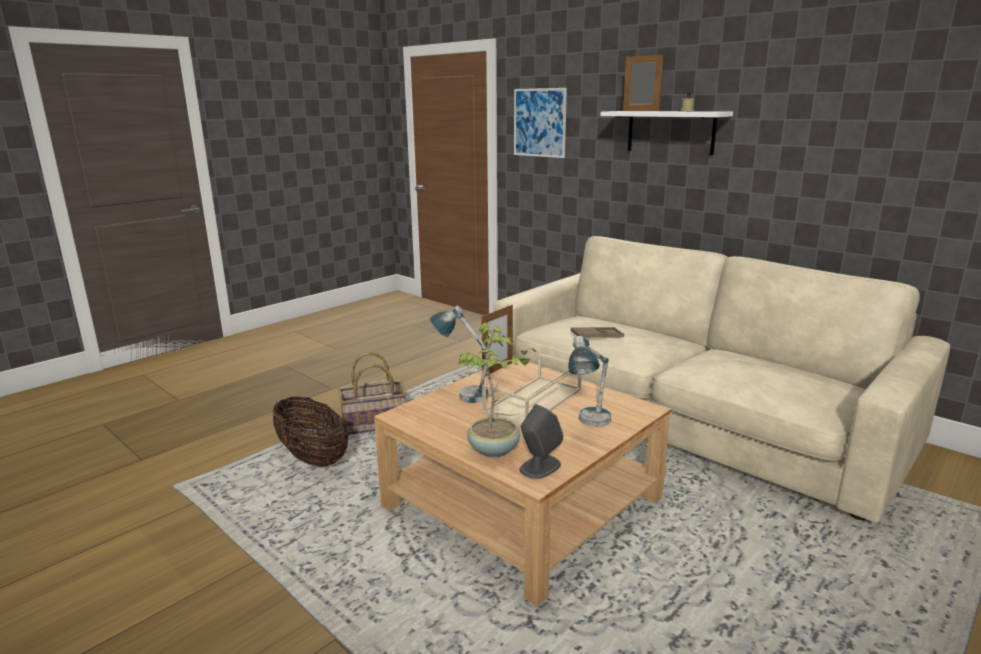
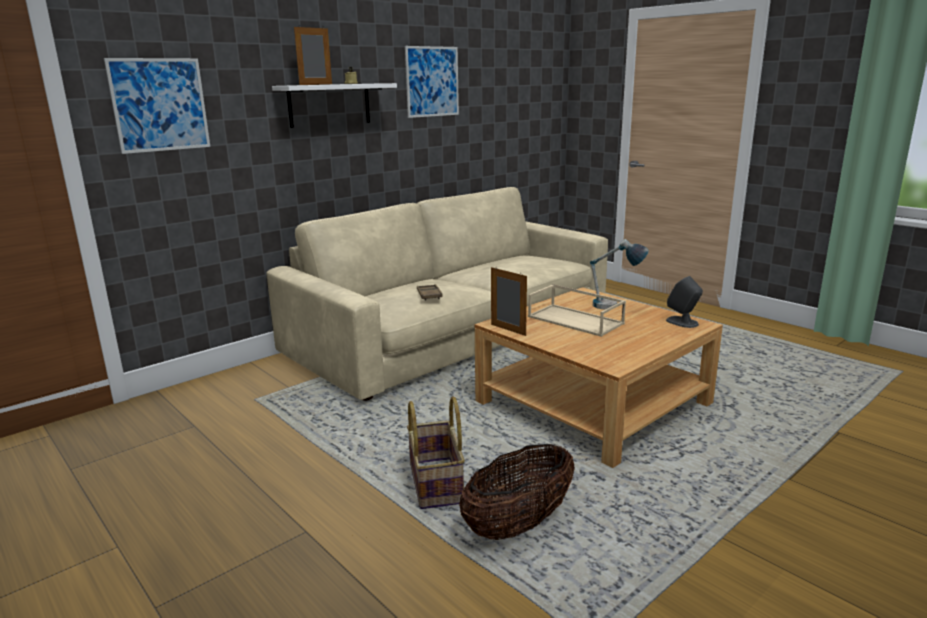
camera: 85 degrees left, 0 degrees up
table lamp [430,306,491,403] -> none
potted plant [456,323,537,457] -> none
none -> picture [405,46,459,118]

